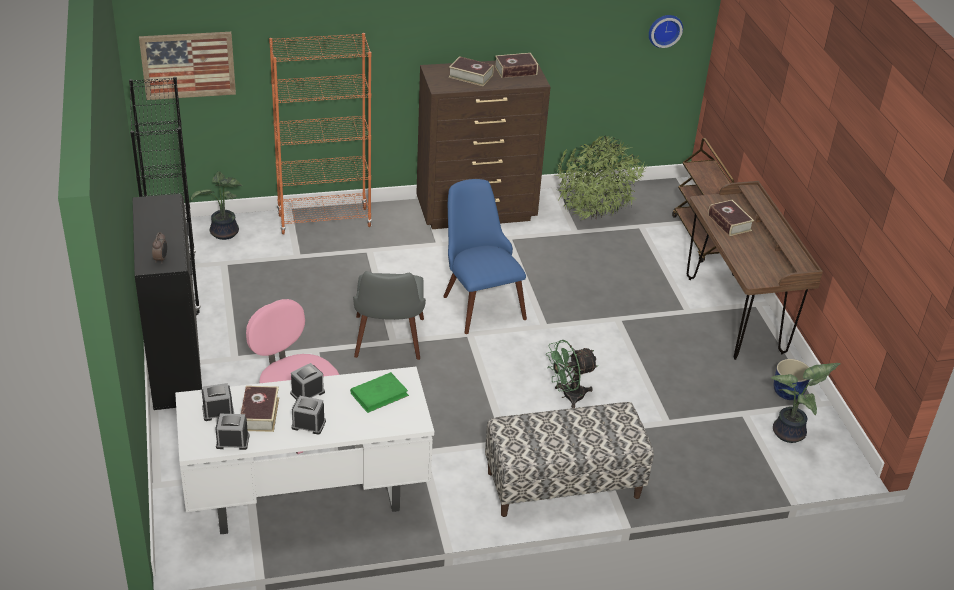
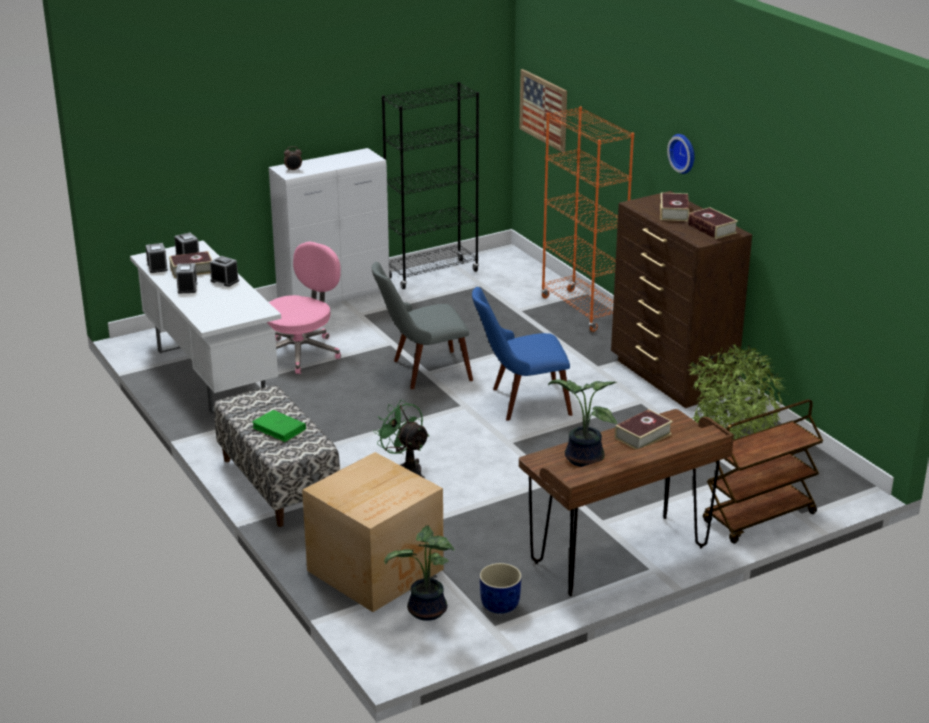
camera: 75 degrees right, 10 degrees down
black cabinet [133,194,202,410] -> white cabinet [269,148,390,305]
potted plant [191,172,243,240] -> potted plant moved to [548,380,617,467]
green book [350,372,409,413] -> green book moved to [252,410,306,442]
blue chair [443,179,527,334] -> blue chair turned 150 degrees counterclockwise [472,287,573,421]
wall clock [649,15,683,48] -> wall clock moved to [667,134,695,174]
none -> cardboard box [302,452,444,612]

